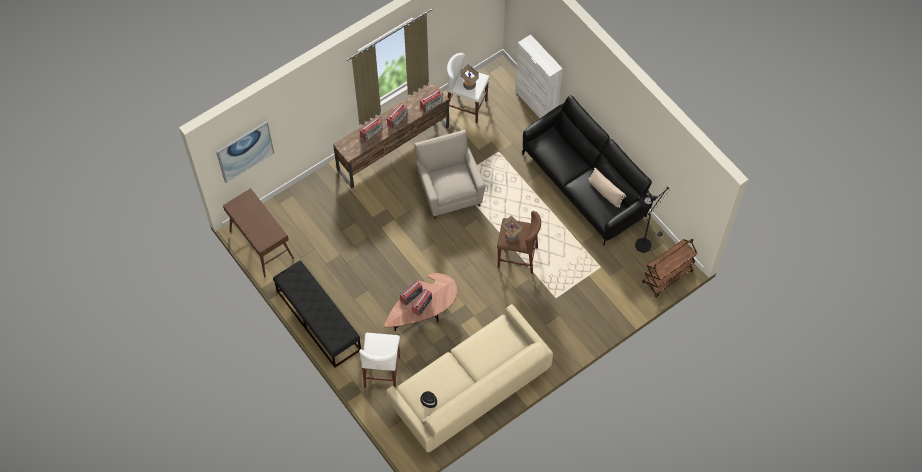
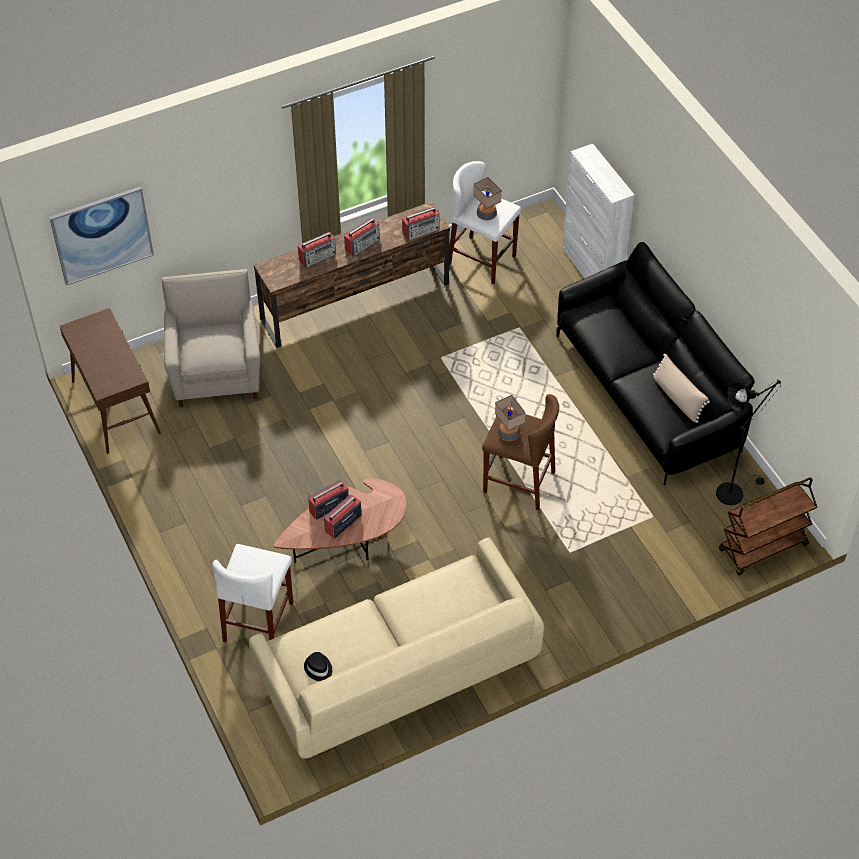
camera: 10 degrees right, 10 degrees down
black bench [273,261,361,368] -> none
beige armchair [415,130,485,219] -> beige armchair moved to [161,269,260,407]

